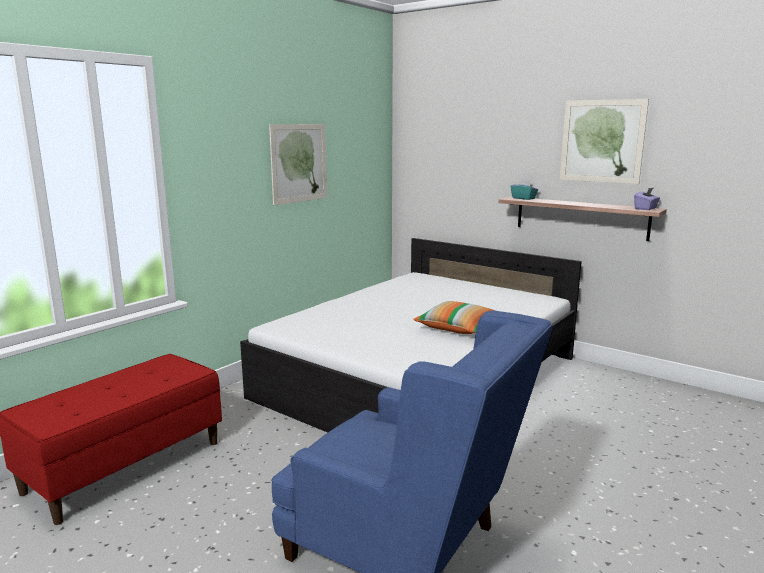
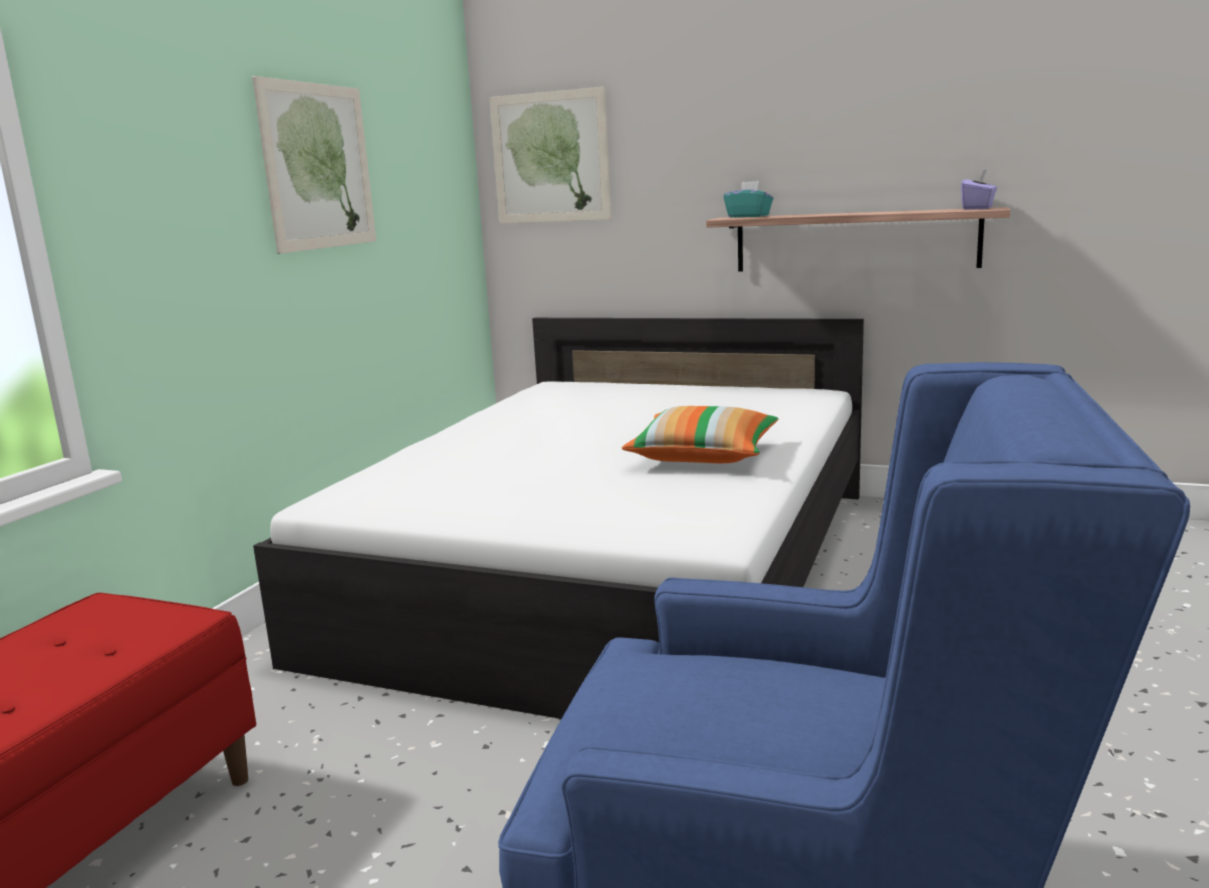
camera: 15 degrees left, 0 degrees up
picture [560,99,649,184] -> picture moved to [490,87,611,224]

